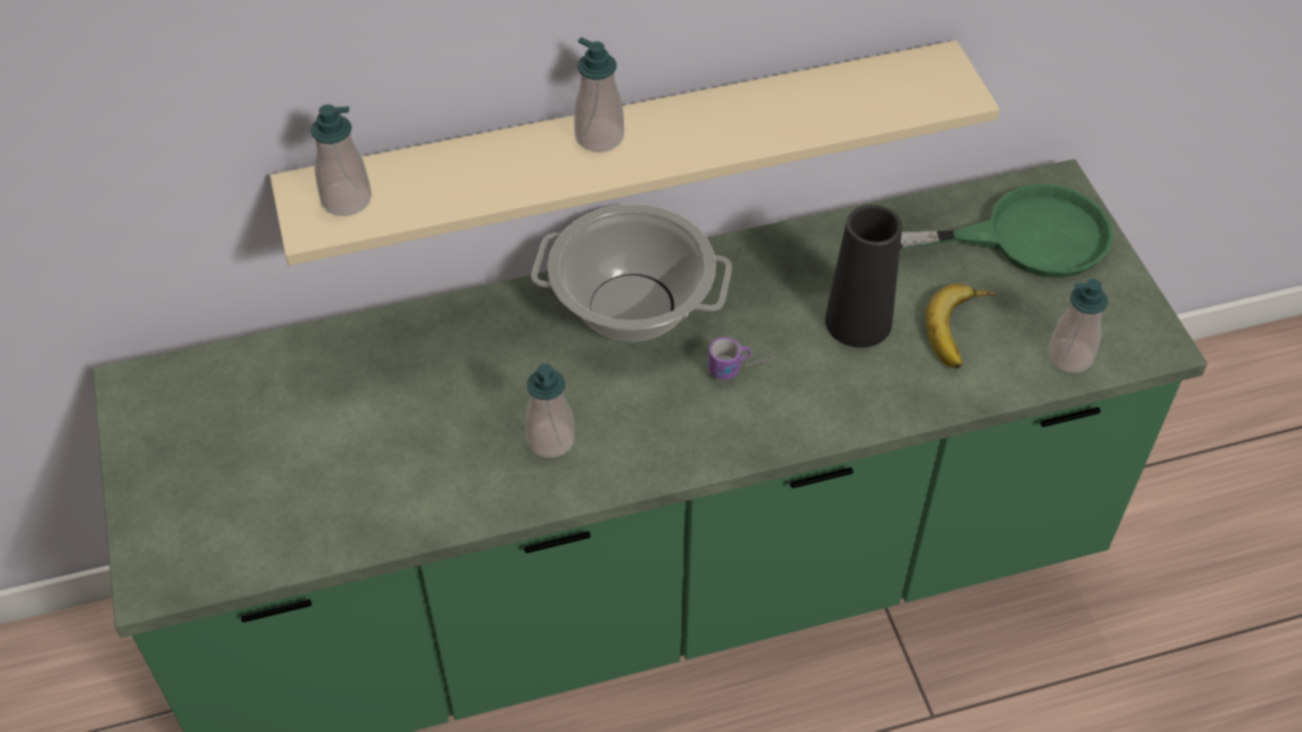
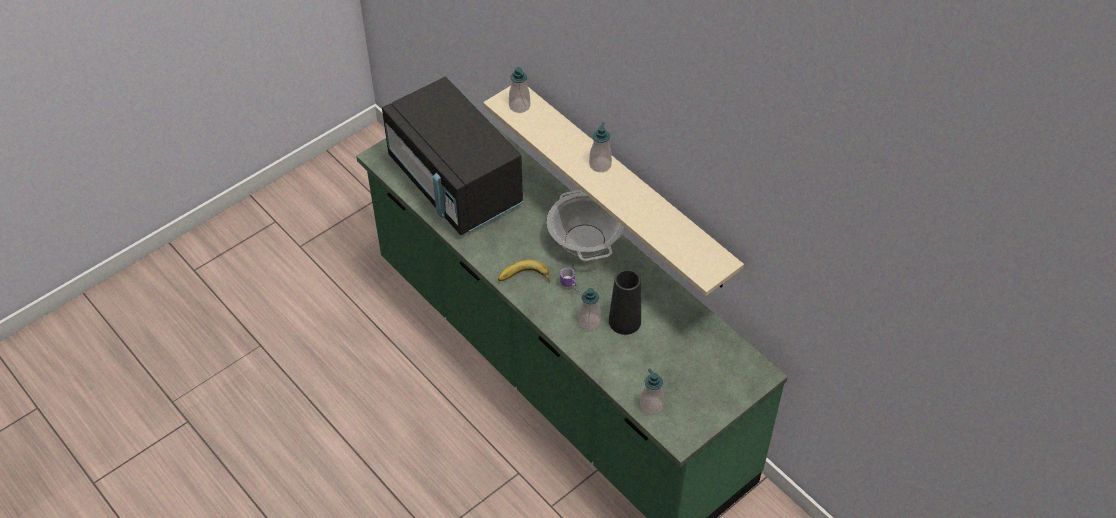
camera: 65 degrees right, 0 degrees up
soap dispenser [525,363,575,458] -> soap dispenser moved to [578,288,601,330]
green frying pan [900,184,1113,278] -> none
banana [925,284,997,368] -> banana moved to [498,259,550,283]
none -> black microwave [382,77,524,235]

